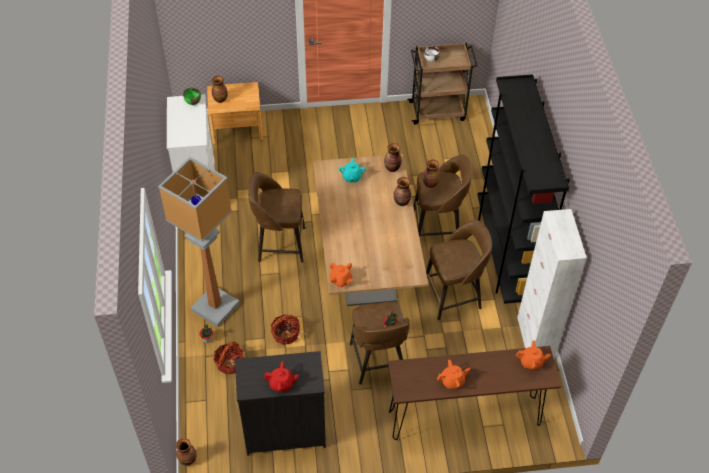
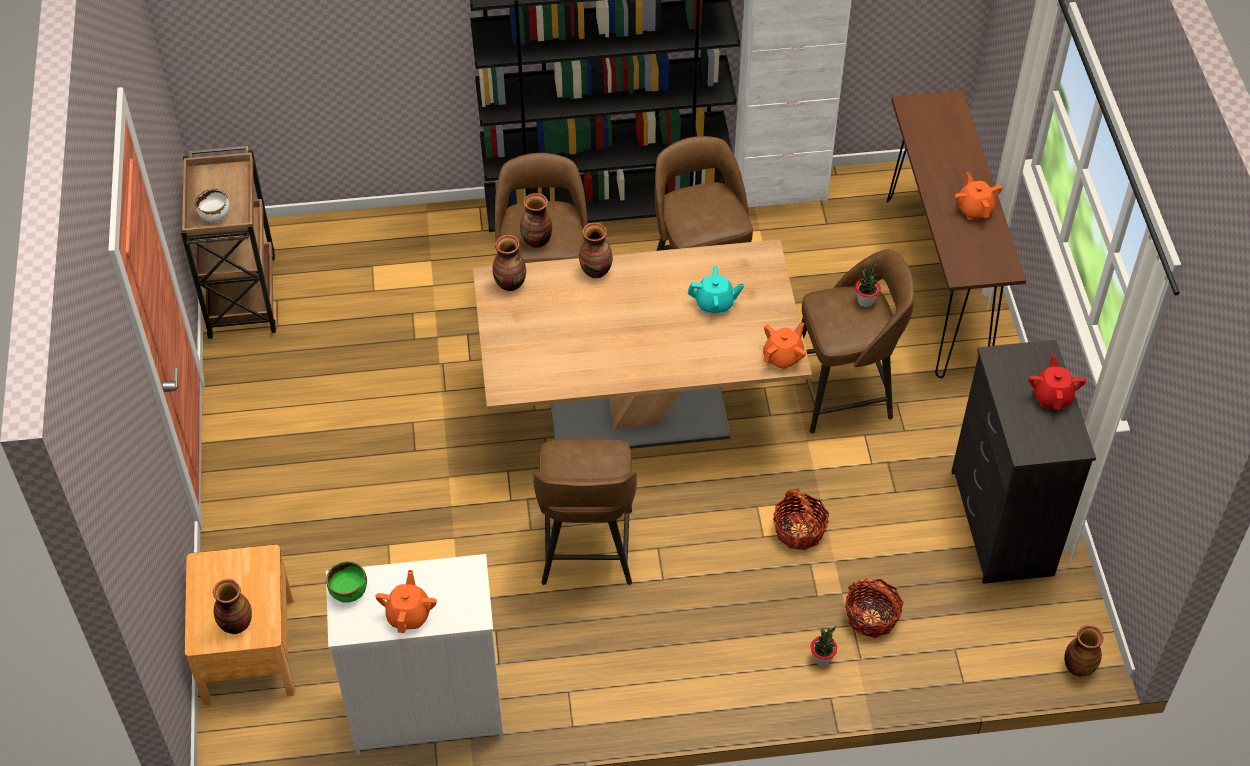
camera: 90 degrees left, 0 degrees up
floor lamp [158,157,240,327] -> none
turquoise teapot [339,158,366,182] -> turquoise teapot moved to [688,266,744,313]
orange teapot [516,341,551,369] -> orange teapot moved to [375,570,437,633]

